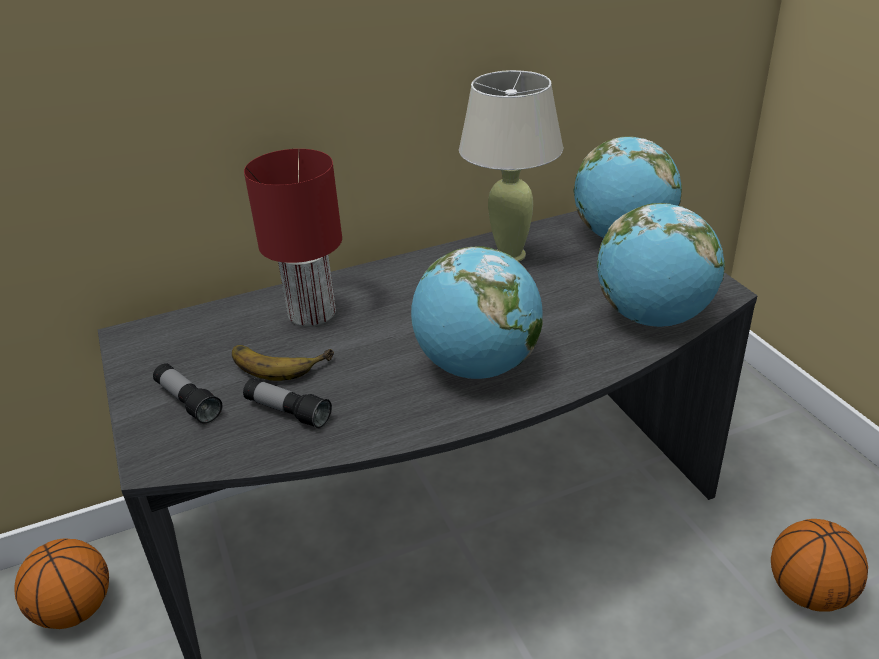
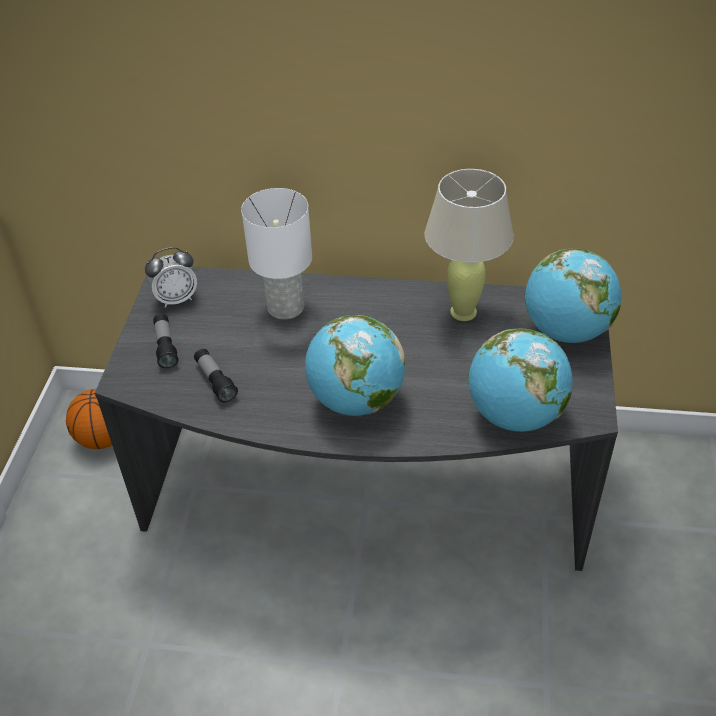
camera: 30 degrees right, 10 degrees up
banana [232,345,334,381] -> none
red table lamp [244,149,342,327] -> white table lamp [241,188,312,320]
basketball [771,519,868,612] -> none
none -> alarm clock [145,247,197,308]

